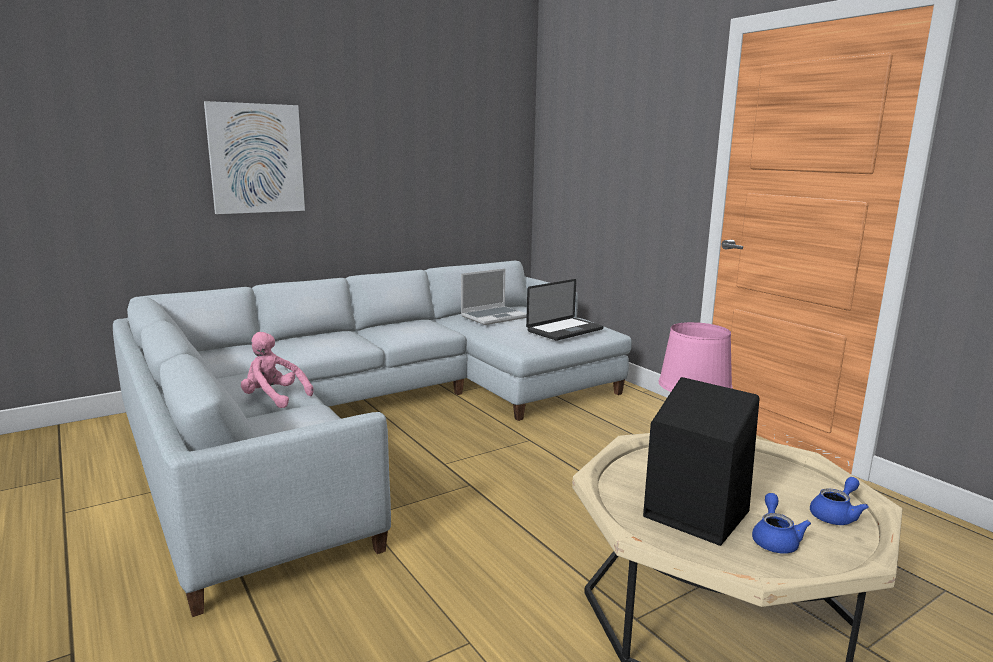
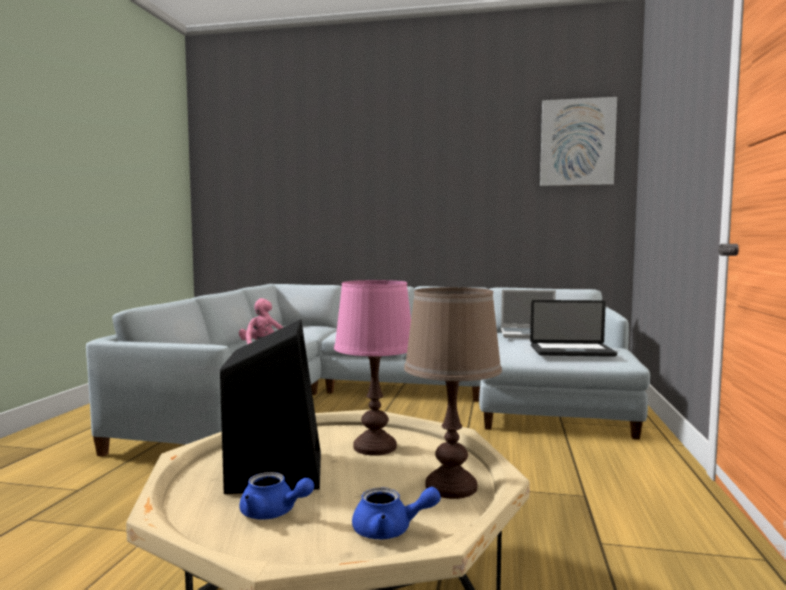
camera: 45 degrees right, 10 degrees down
picture [204,101,305,214] -> picture moved to [540,97,617,186]
blue teapot [752,493,811,554] -> blue teapot turned 60 degrees clockwise [240,472,314,520]
none -> brown table lamp [404,287,502,499]

